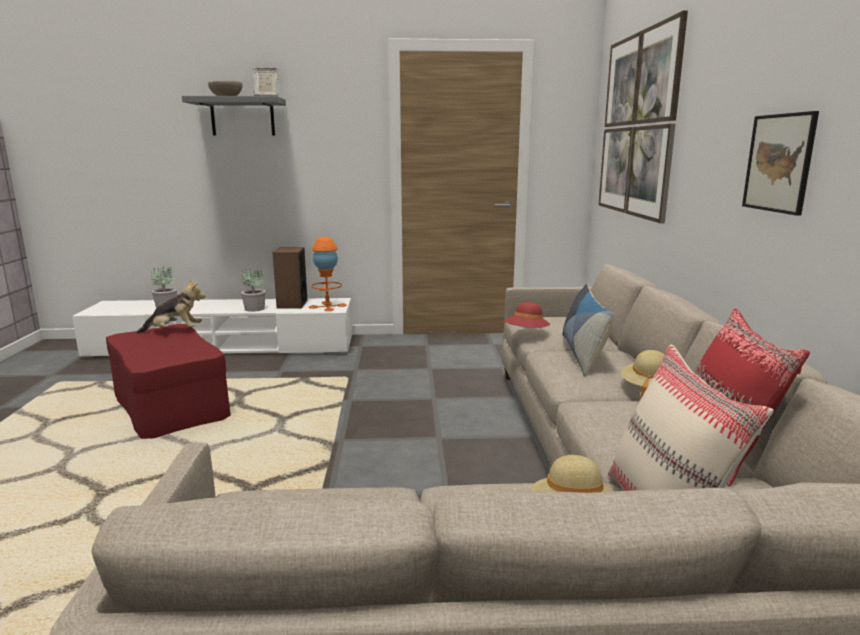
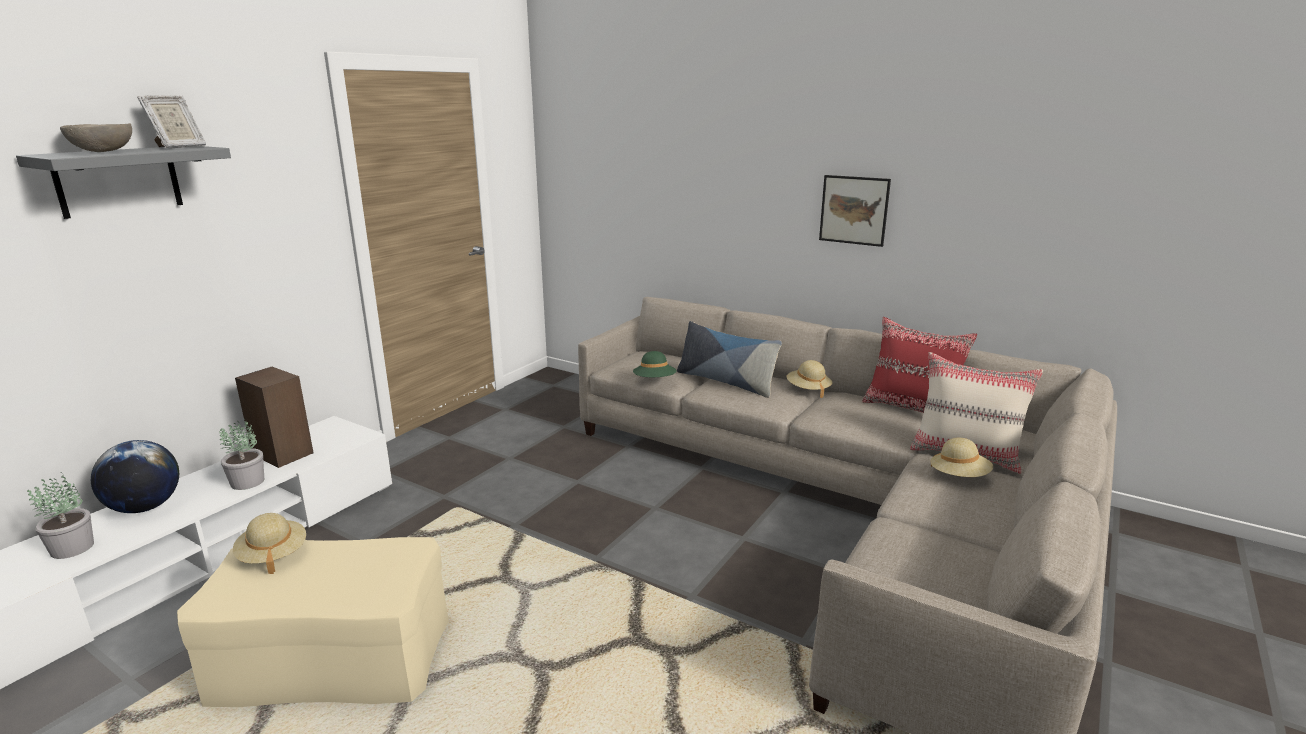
camera: 55 degrees left, 5 degrees up
red ottoman [106,324,231,439] -> beige ottoman [177,537,449,707]
plush toy [137,279,205,334] -> beige hat [233,513,306,574]
orange table lamp [309,237,347,311] -> none
red hat [504,302,550,329] -> green hat [633,351,676,377]
picture [599,11,688,223] -> none
none -> globe [91,440,179,513]

